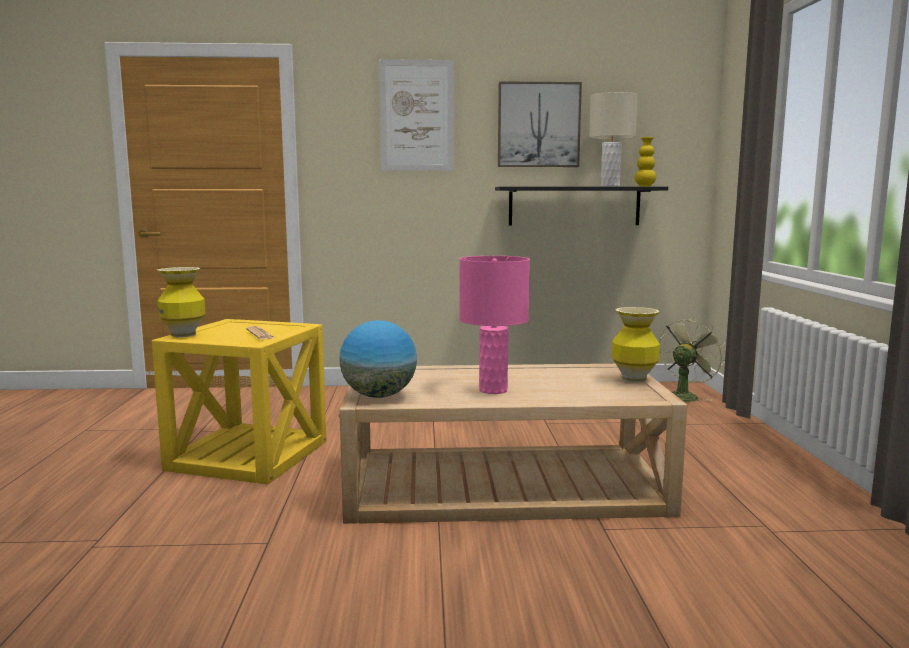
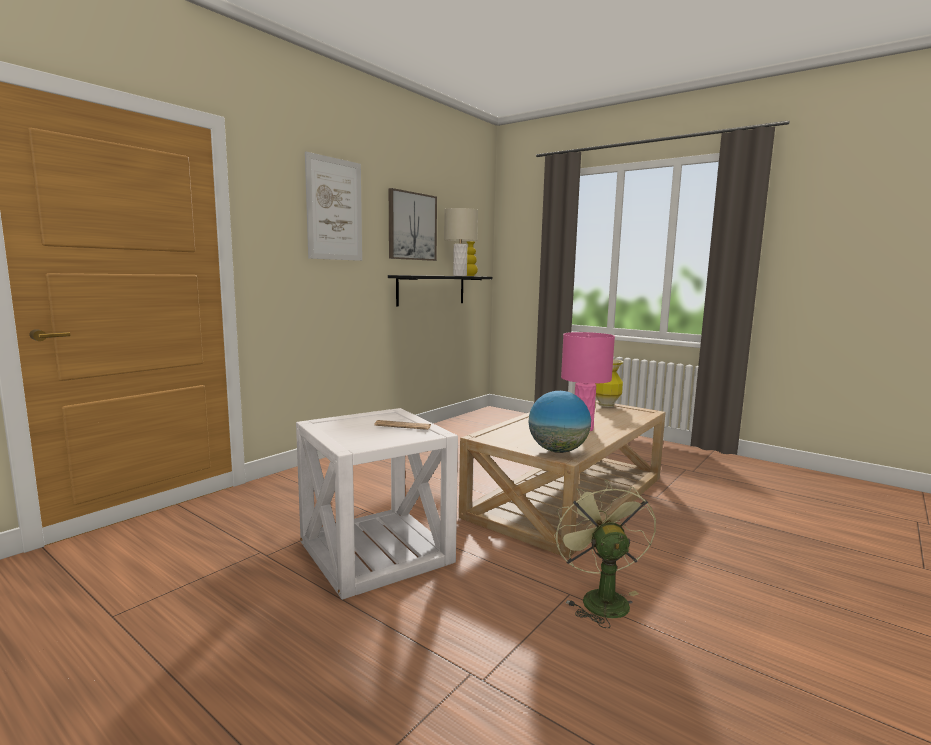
camera: 50 degrees left, 0 degrees up
yellow side table [152,319,326,484] -> white side table [296,408,458,600]
vase [157,267,205,337] -> none
green fan [659,317,725,402] -> green fan moved to [554,480,656,628]

